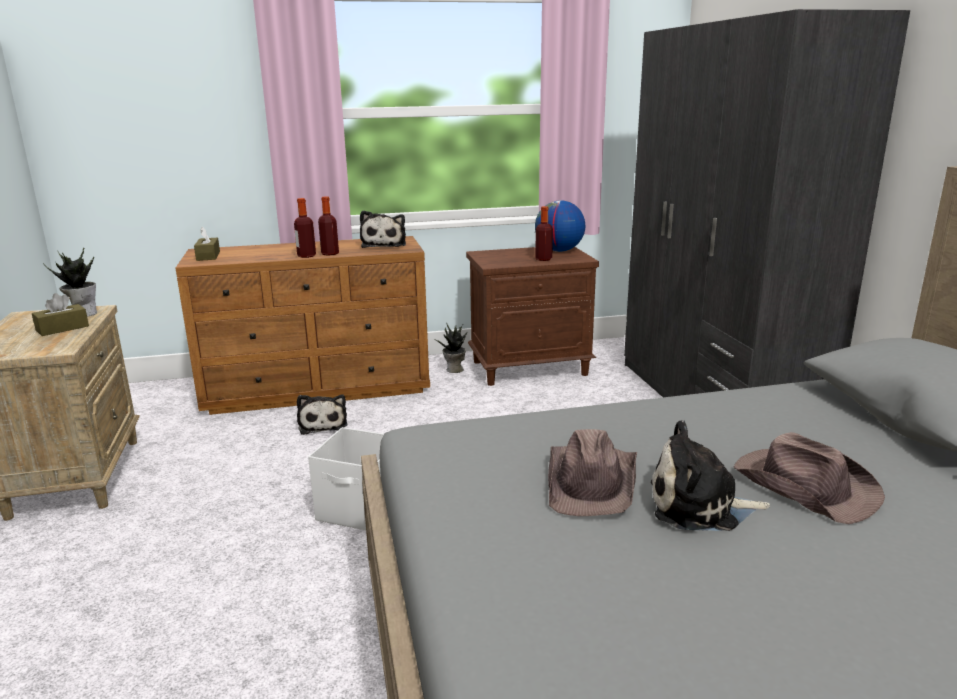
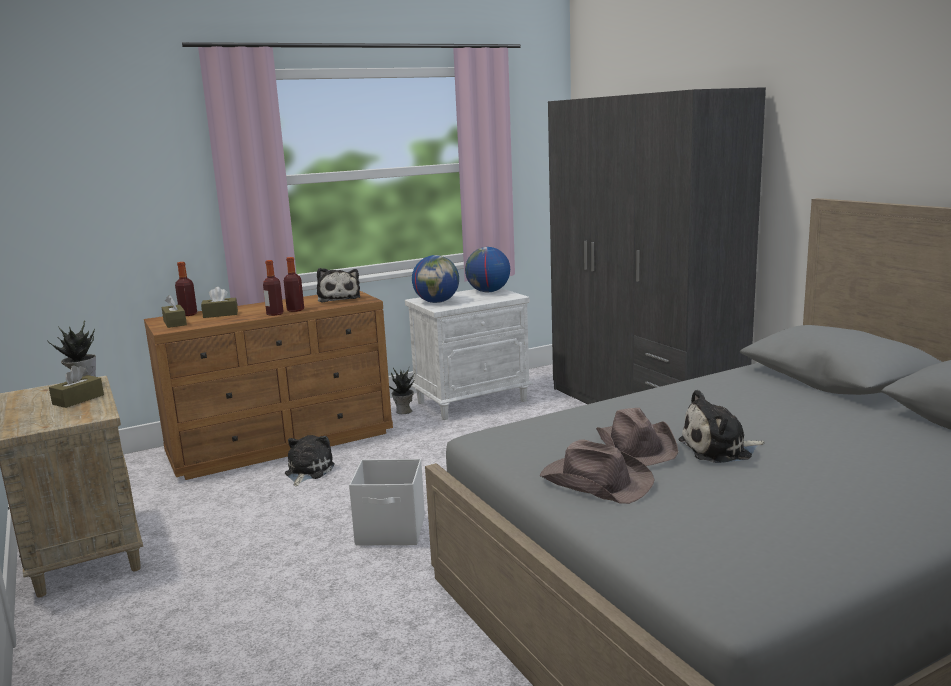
camera: 15 degrees left, 5 degrees down
plush toy [297,394,347,435] -> plush toy turned 135 degrees counterclockwise [285,435,335,486]
brown nightstand [466,247,599,386] -> white nightstand [405,288,533,420]
bottle [535,206,553,261] -> bottle moved to [175,262,197,316]
brown hat [733,432,885,524] -> brown hat moved to [540,439,655,504]
none -> brown tissue box [201,287,238,318]
none -> globe [412,255,459,303]

